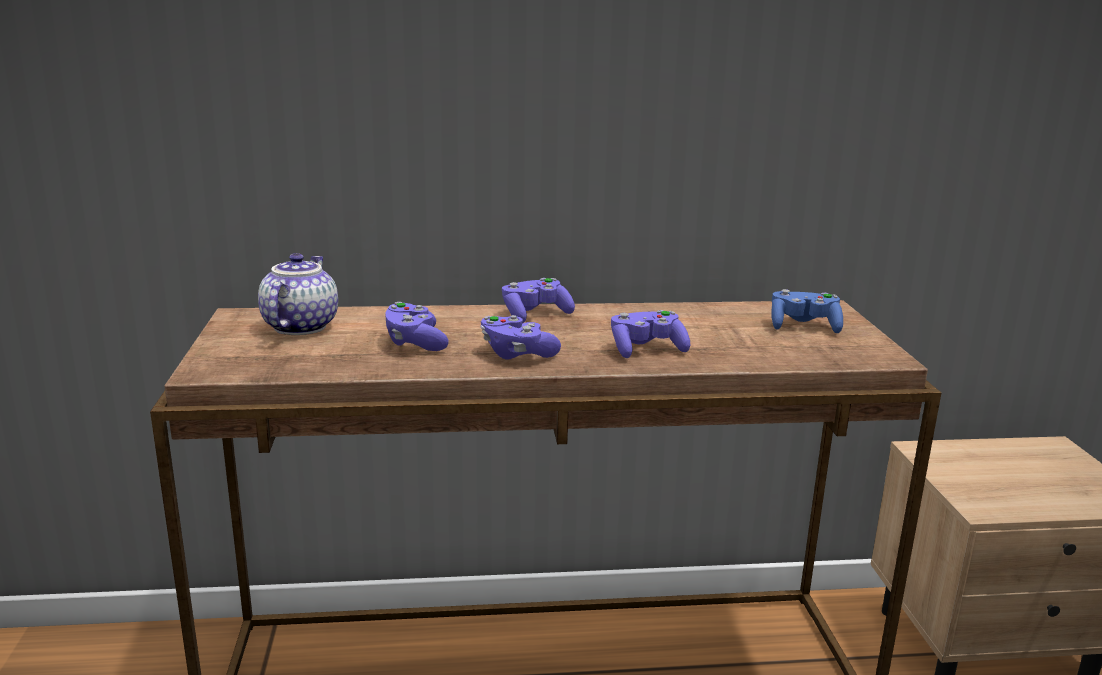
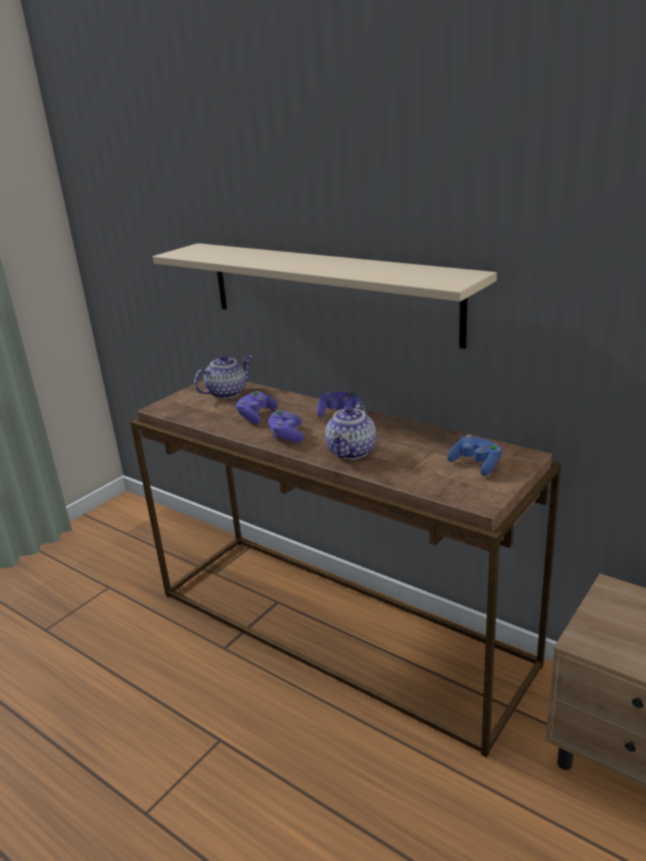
camera: 45 degrees right, 5 degrees up
purple game controller [611,310,690,358] -> teapot [325,402,376,460]
none -> beige shelf [153,243,497,349]

